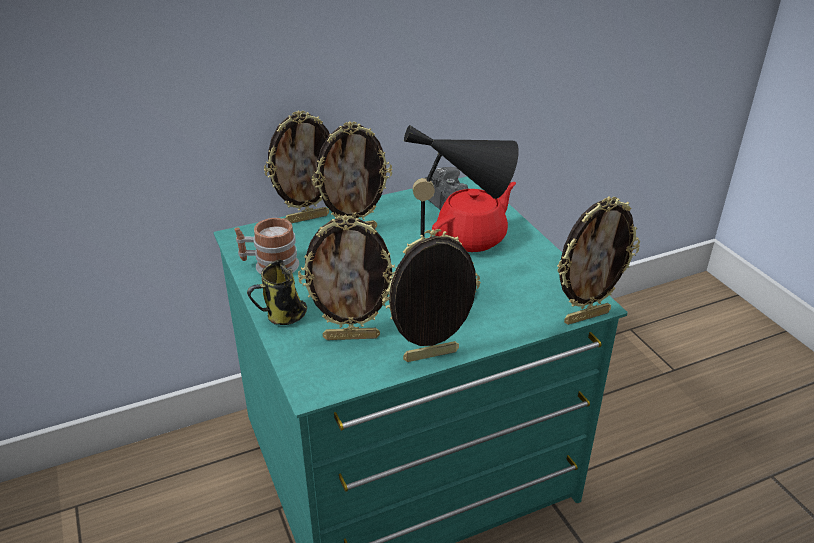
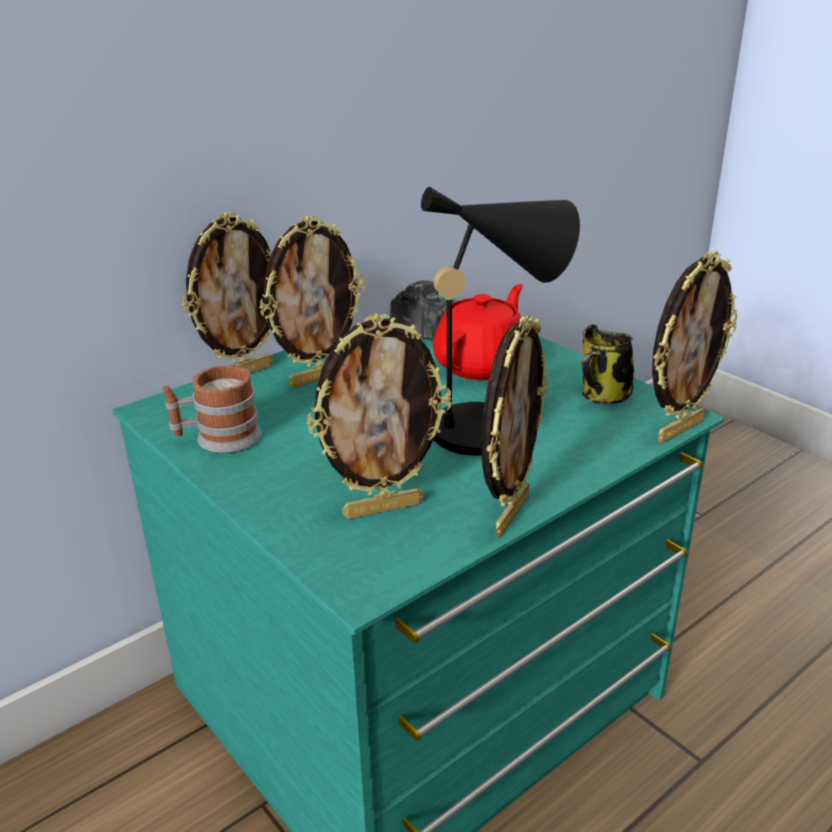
camera: 15 degrees left, 5 degrees down
mug [247,259,307,325] -> mug moved to [581,324,634,404]
picture frame [382,229,481,362] -> picture frame turned 150 degrees clockwise [481,315,547,537]

